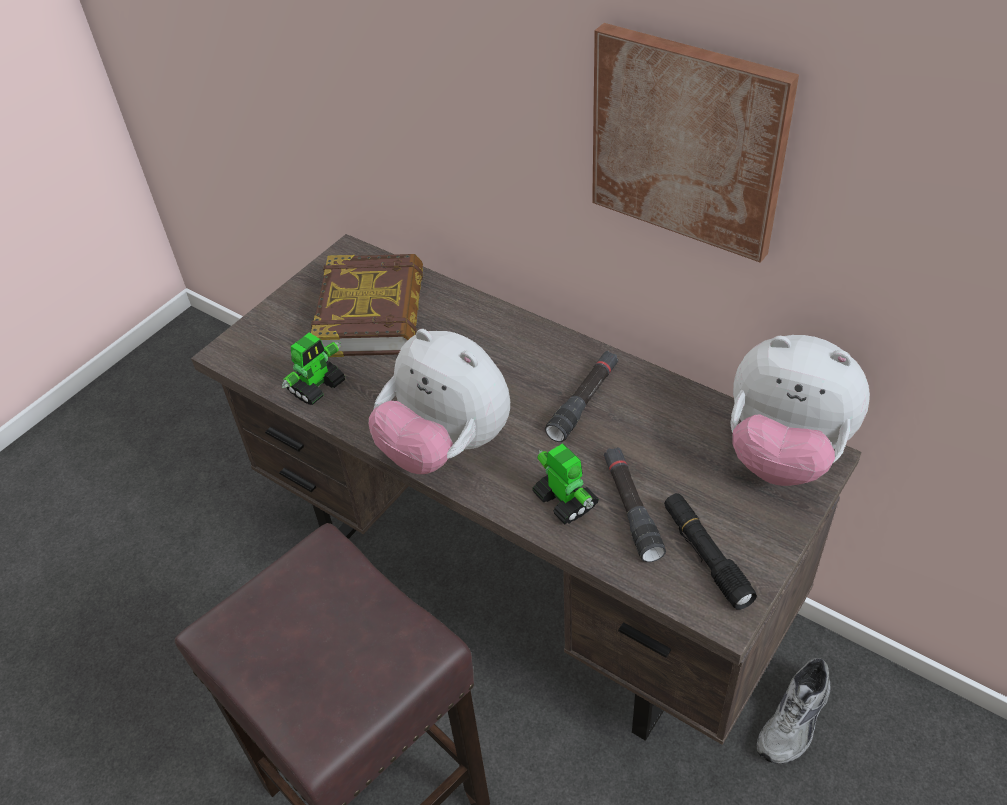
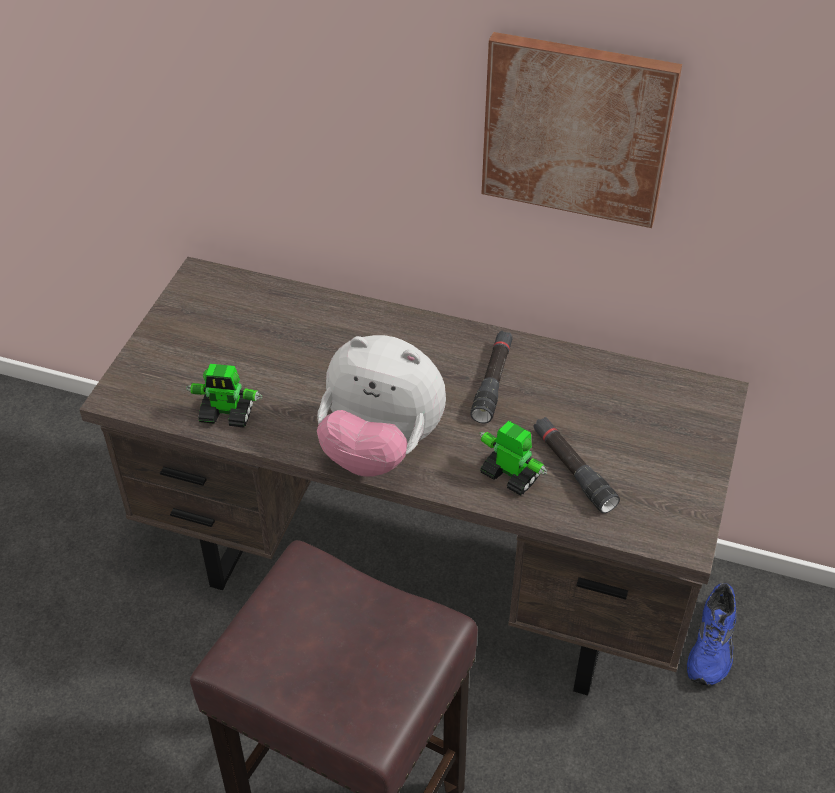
camera: 20 degrees left, 0 degrees up
toy robot [282,332,345,405] -> toy robot turned 75 degrees clockwise [186,364,262,428]
book [311,254,423,357] -> none
black flashlight [664,493,757,610] -> none
plush toy [730,335,870,486] -> none
grey shoe [756,658,831,764] -> blue shoe [687,583,736,686]

